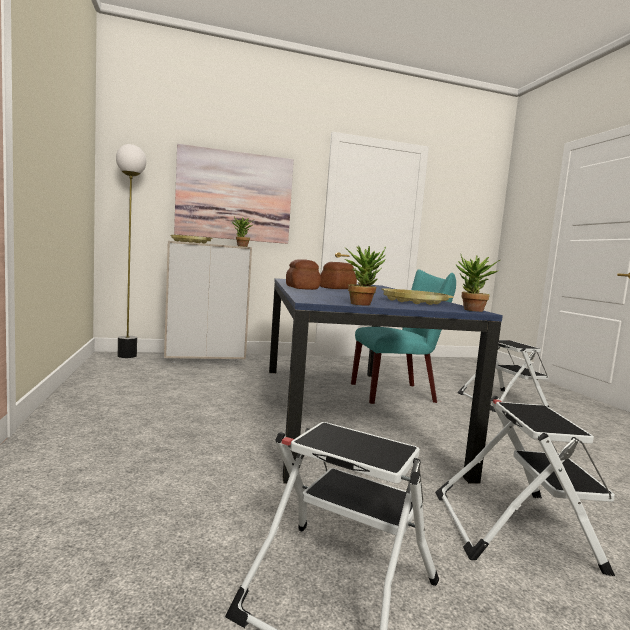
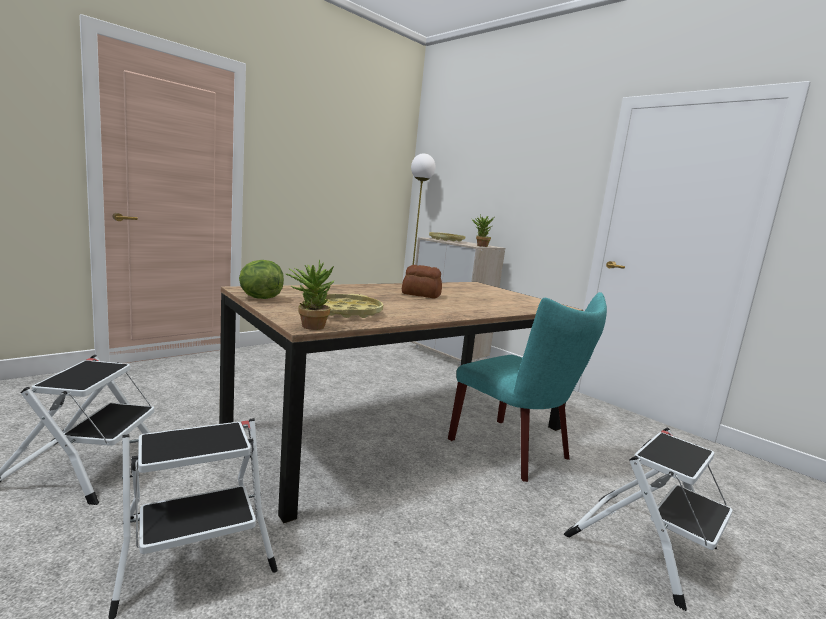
camera: 60 degrees right, 5 degrees up
picture [174,144,294,244] -> none
blue dining table [269,278,503,483] -> brown dining table [219,282,583,524]
bread [286,259,321,290] -> none
potted plant [344,246,386,306] -> lettuce [239,260,284,299]

